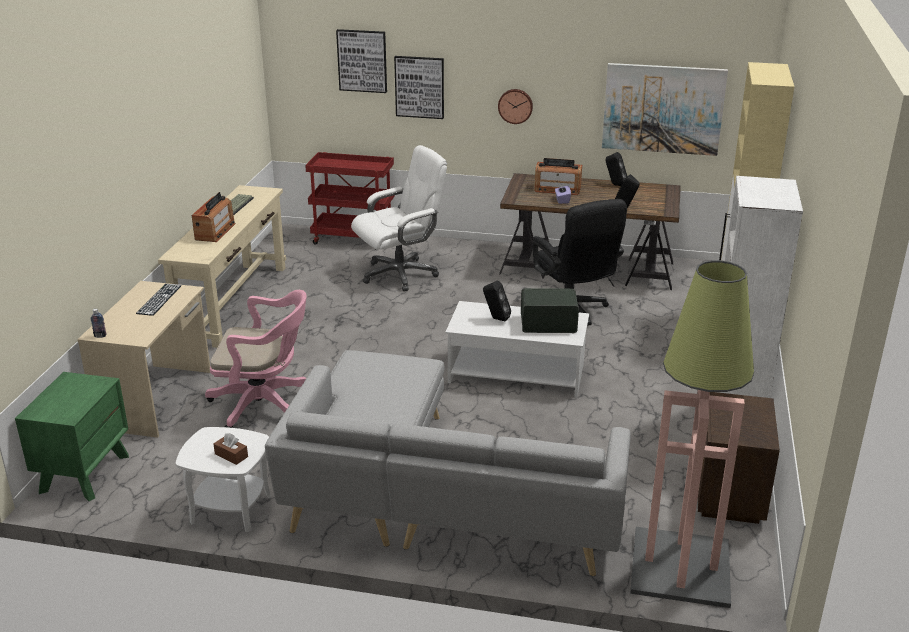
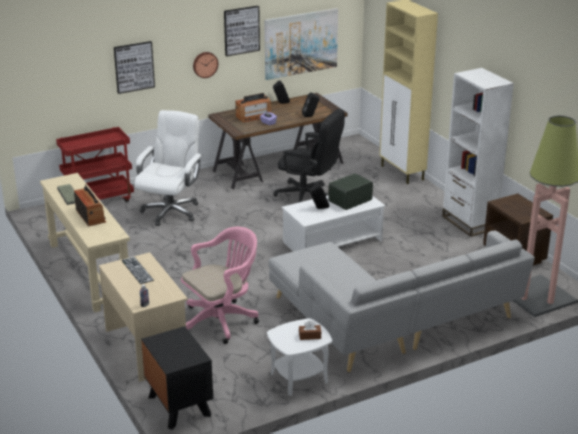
camera: 40 degrees left, 0 degrees up
green nightstand [15,372,129,501] -> black nightstand [141,326,213,430]
picture [336,29,387,93] -> picture moved to [224,6,260,56]

